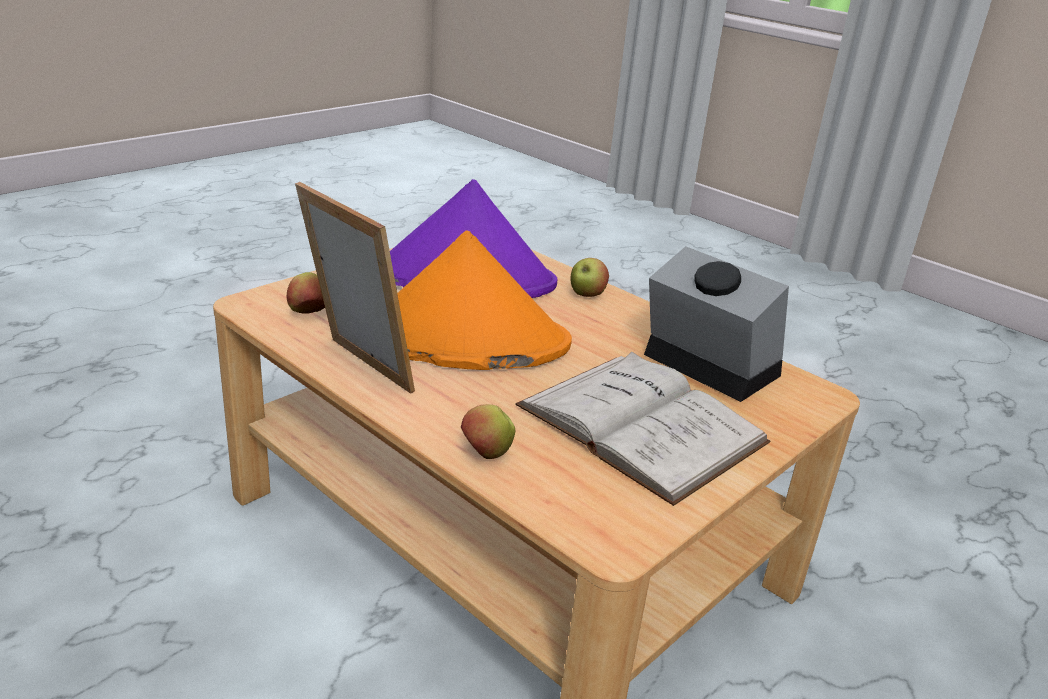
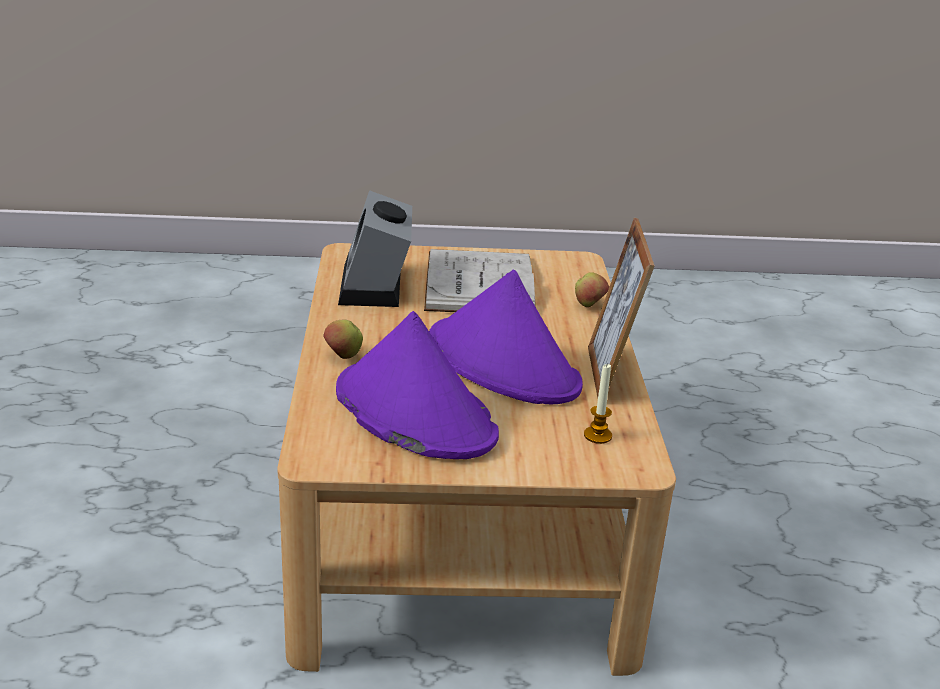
camera: 135 degrees left, 0 degrees up
apple [287,272,325,314] -> candle [584,363,612,444]
orange hat [397,230,572,370] -> purple hat [429,269,583,404]

